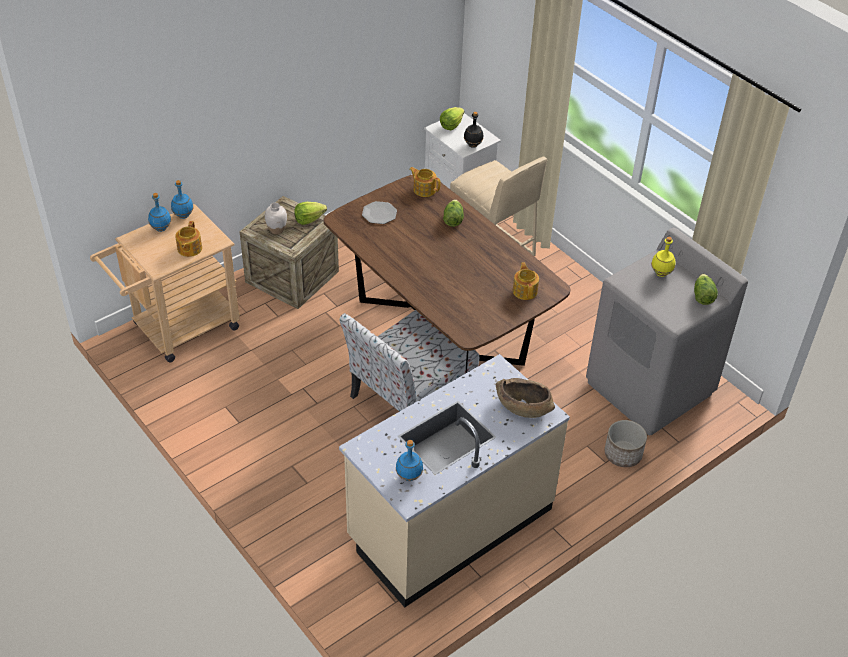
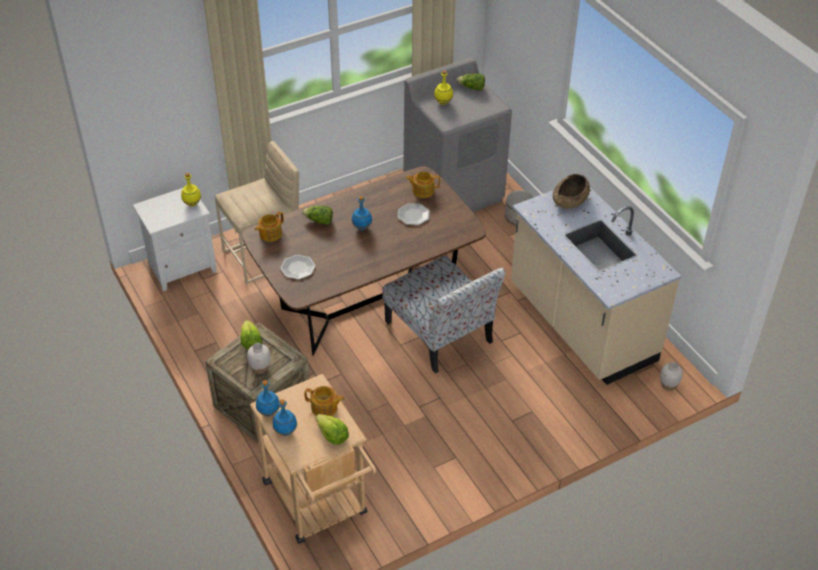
camera: 80 degrees left, 0 degrees up
blue bottle [396,440,423,481] -> blue bottle moved to [352,196,372,231]
lettuce [440,107,464,130] -> lettuce moved to [316,414,349,445]
black bottle [464,112,484,148] -> yellow bottle [181,173,201,207]
none -> plate [398,203,430,225]
none -> white vase [660,362,683,391]

